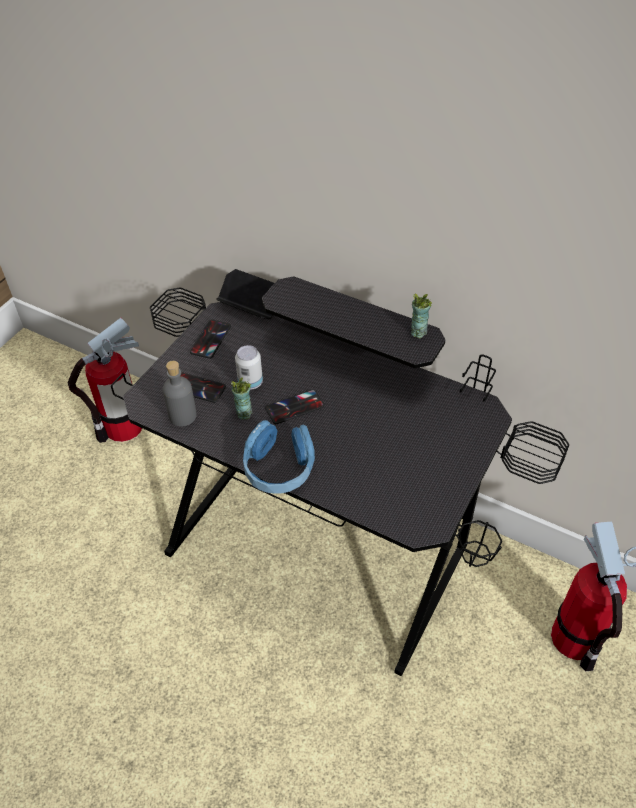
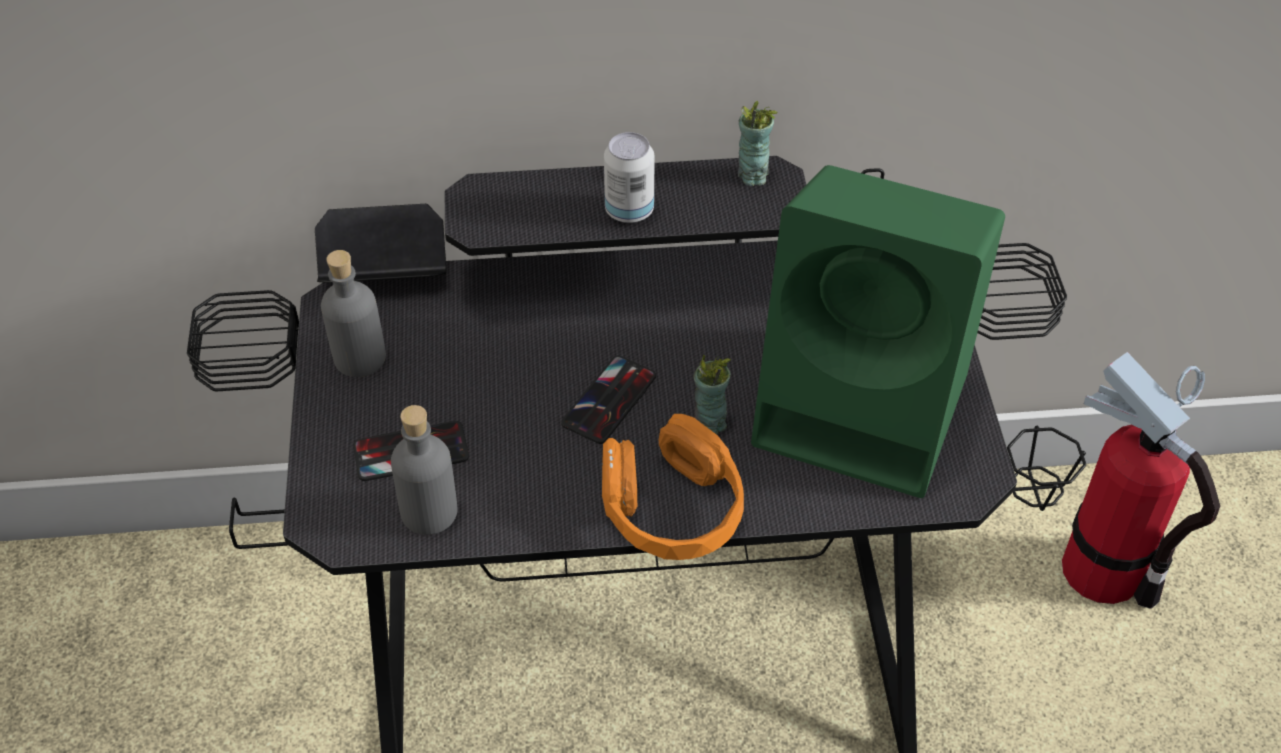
camera: 35 degrees left, 0 degrees up
fire extinguisher [68,318,142,443] -> none
phone [190,319,231,359] -> grey bottle [321,250,386,377]
cup [231,377,253,419] -> cup moved to [693,354,731,434]
can [235,345,263,390] -> can moved to [604,132,655,223]
blue headphones [243,420,315,494] -> orange headphones [602,414,744,560]
none -> green speaker [751,165,1005,498]

